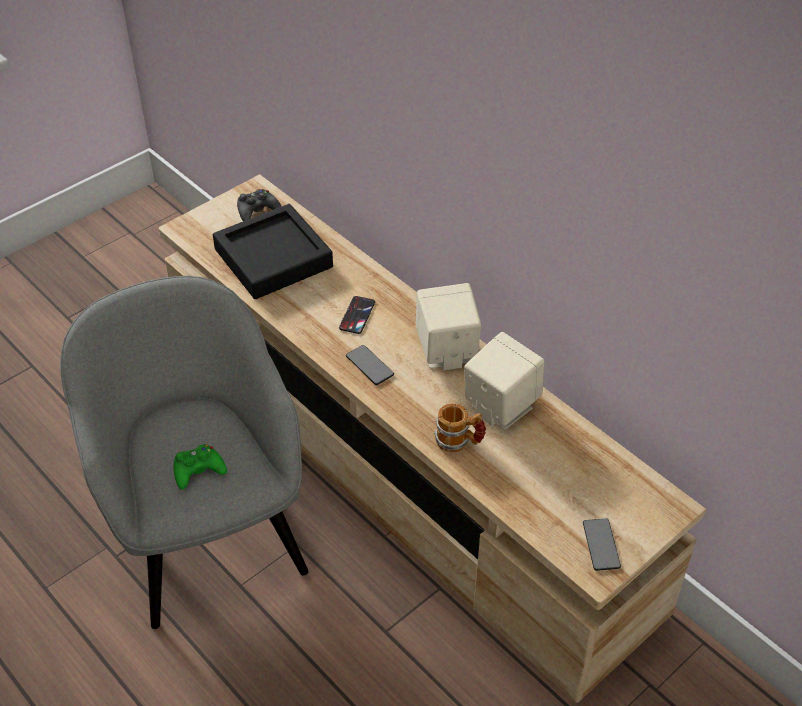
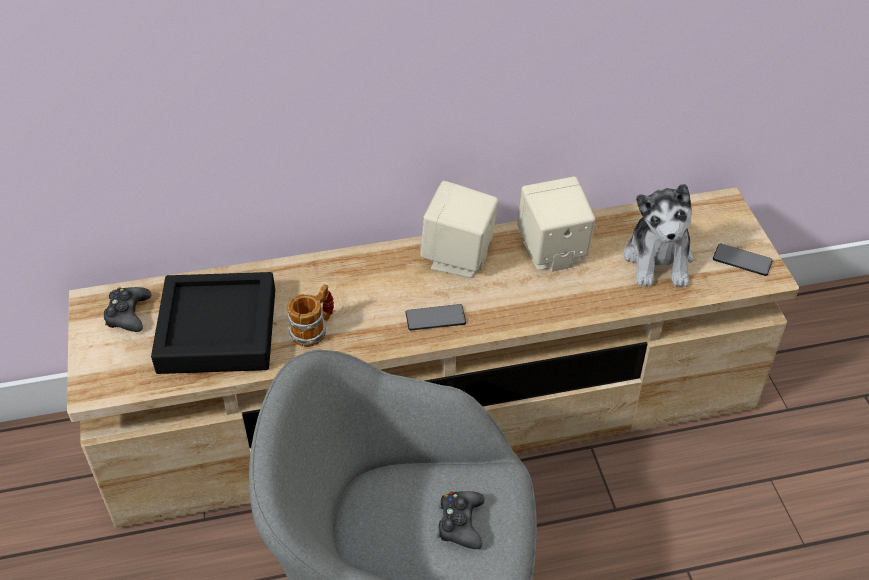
camera: 60 degrees left, 0 degrees up
green game controller [173,444,227,490] -> black game controller [437,491,485,549]
phone [339,296,375,334] -> none
mug [434,404,486,452] -> mug moved to [288,284,334,347]
none -> plush toy [624,184,694,287]

